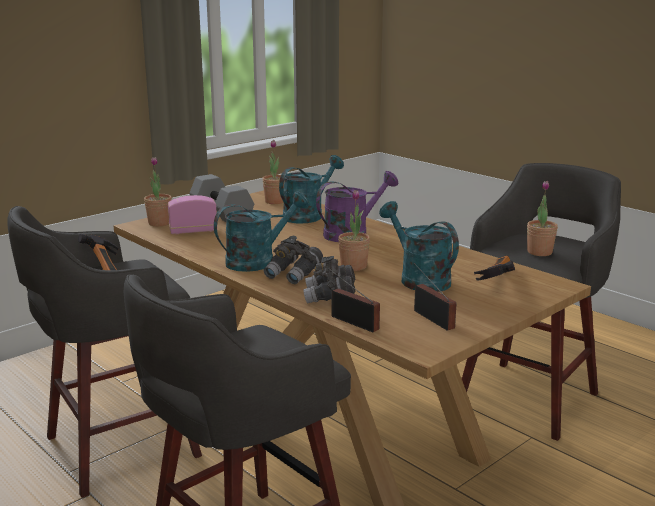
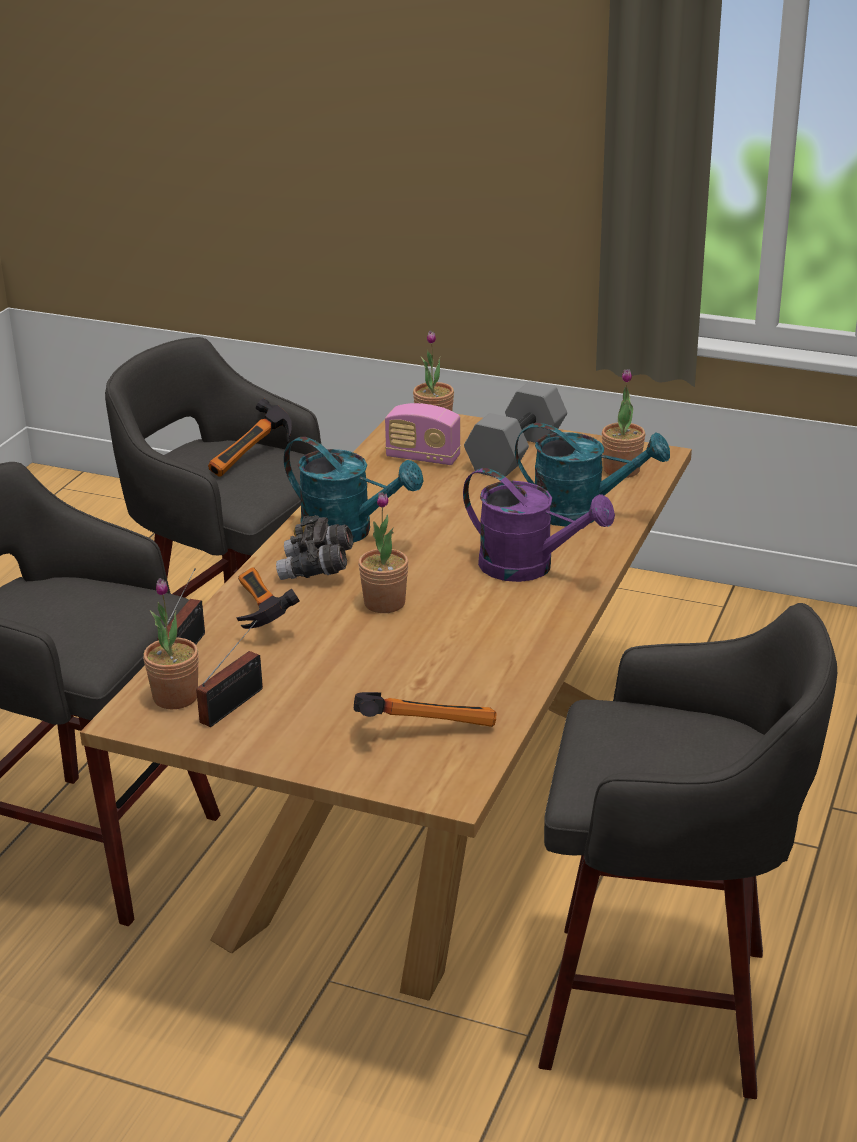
camera: 65 degrees right, 10 degrees up
radio [168,195,217,234] -> radio turned 150 degrees clockwise [385,403,461,465]
grey binoculars [304,256,356,303] -> hammer [236,567,300,629]
turquoise watering can [379,201,459,292] -> none
potted plant [527,181,558,256] -> potted plant moved to [143,578,199,709]

